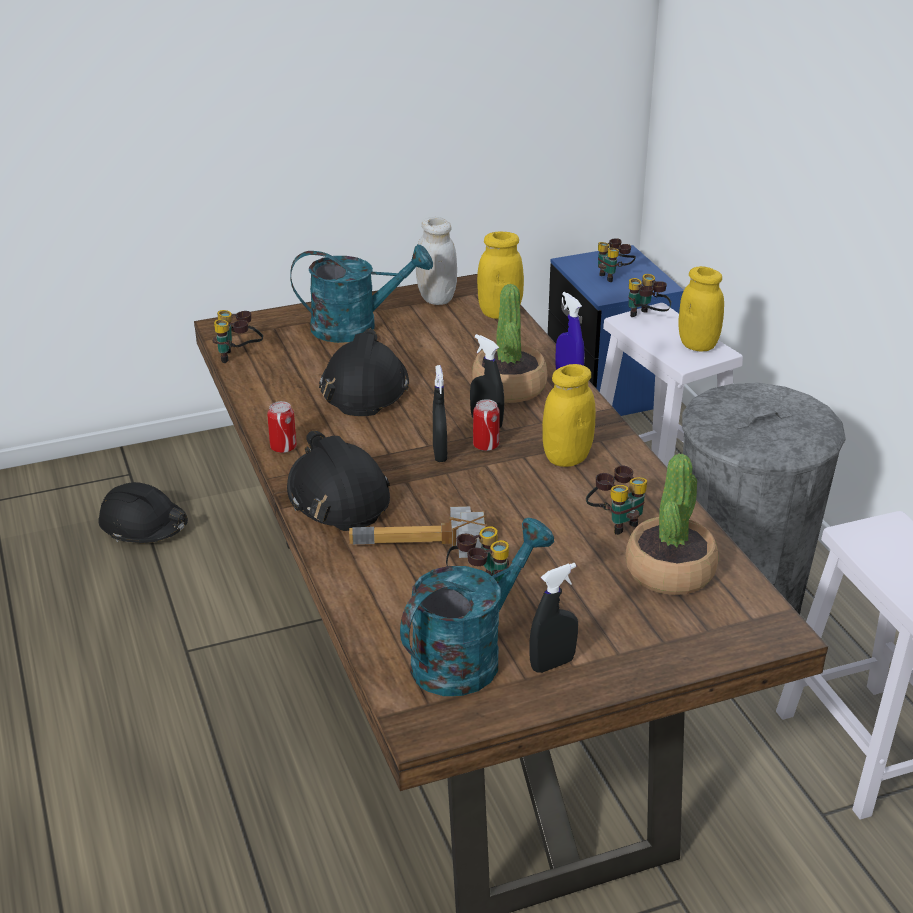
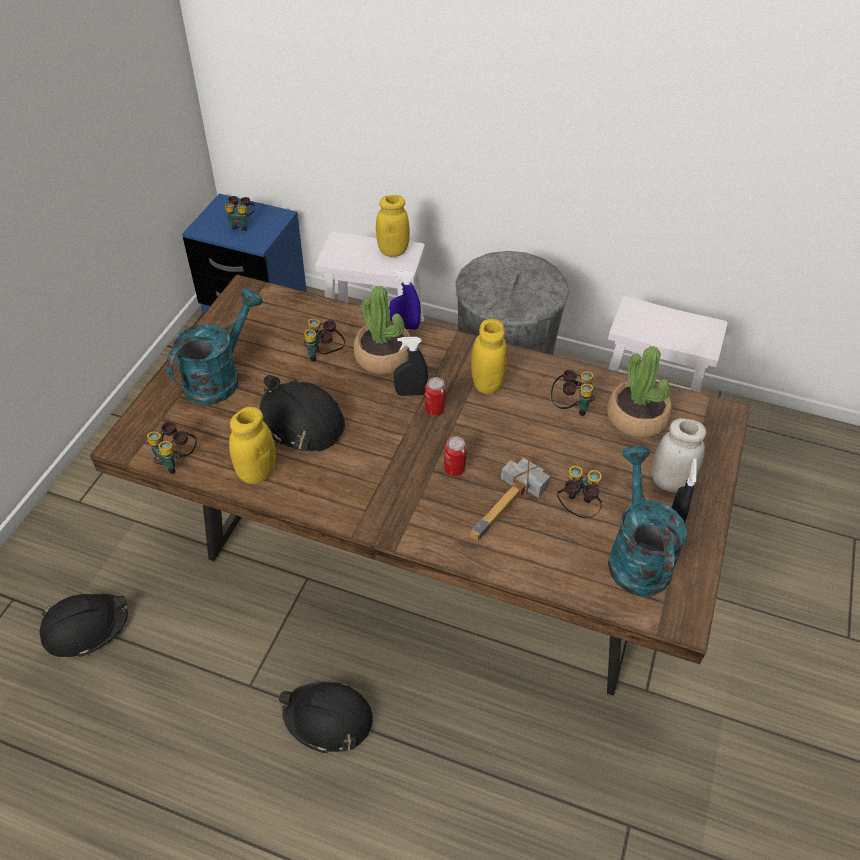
camera: 50 degrees left, 15 degrees up
can [267,401,296,453] -> can moved to [444,436,467,476]
black hard hat [287,430,390,531] -> black hard hat moved to [279,682,373,753]
white jar [416,217,457,305] -> white jar moved to [652,418,707,493]
black spray bottle [433,365,447,462] -> none
yellow jar [477,231,524,319] -> yellow jar moved to [229,407,276,484]
binoculars [628,274,671,317] -> binoculars moved to [303,318,345,362]

